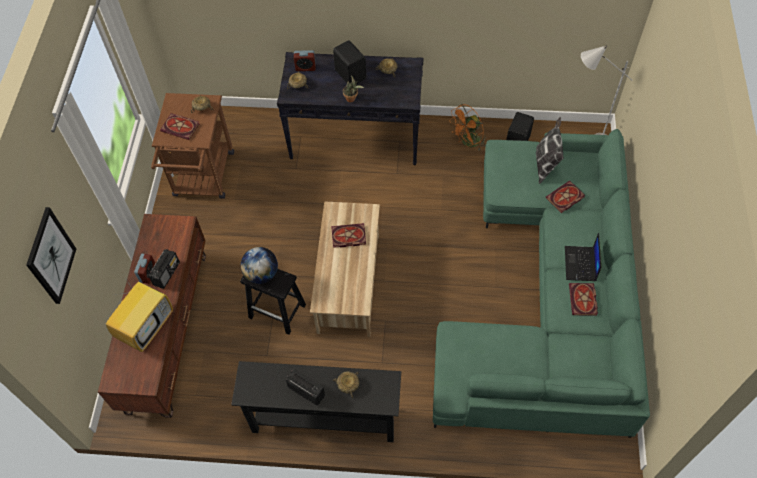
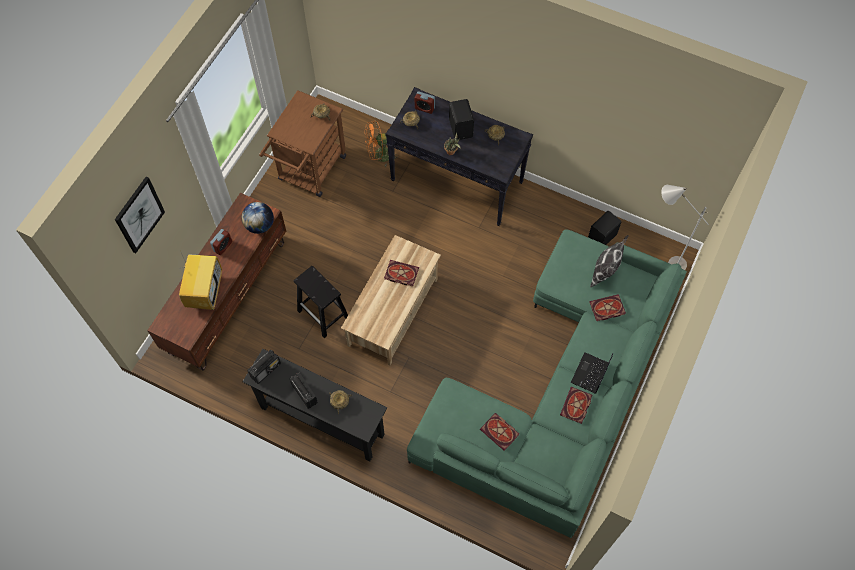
camera: 20 degrees right, 5 degrees up
television [106,279,173,352] -> television turned 45 degrees counterclockwise [179,253,222,310]
radio [148,249,180,289] -> radio moved to [247,350,281,384]
book [160,113,199,140] -> book moved to [480,413,519,451]
globe [241,247,278,284] -> globe moved to [242,202,274,234]
orange fan [449,104,486,150] -> orange fan moved to [365,120,398,167]

